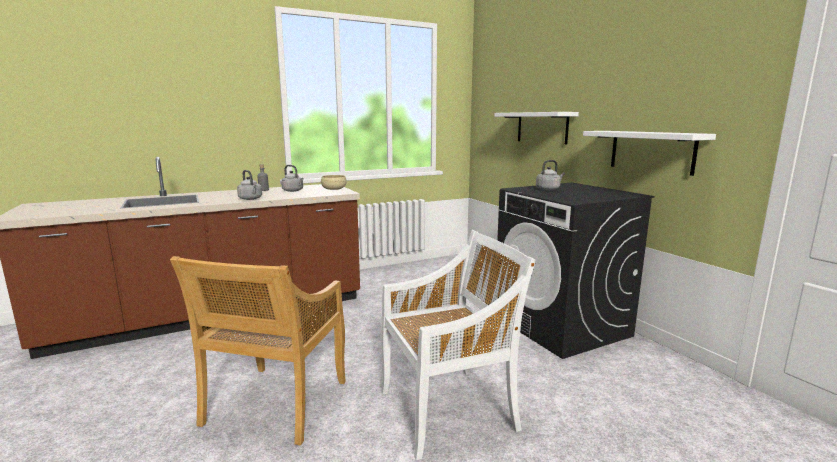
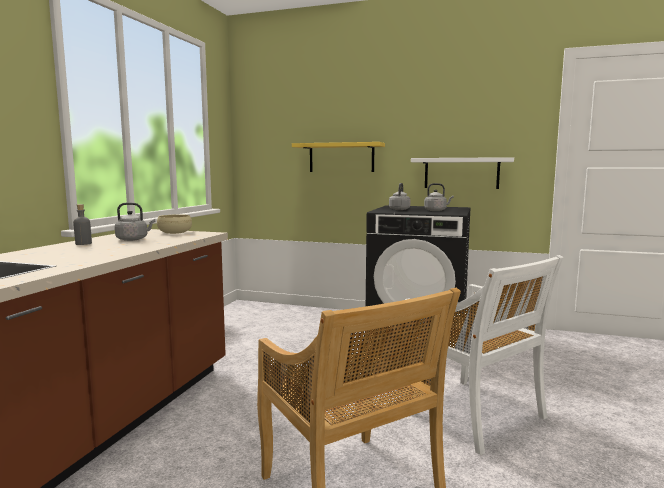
camera: 45 degrees left, 5 degrees down
grey kettle [237,170,262,200] -> grey kettle moved to [424,183,454,211]
white chair [381,230,536,460] -> white chair turned 120 degrees clockwise [400,255,564,455]
white shelf [495,112,579,144] -> yellow shelf [292,142,385,172]

